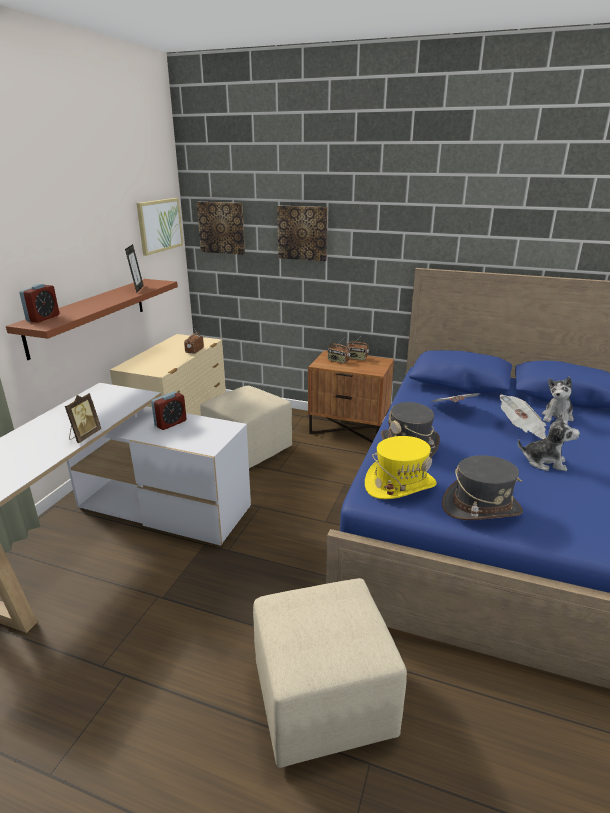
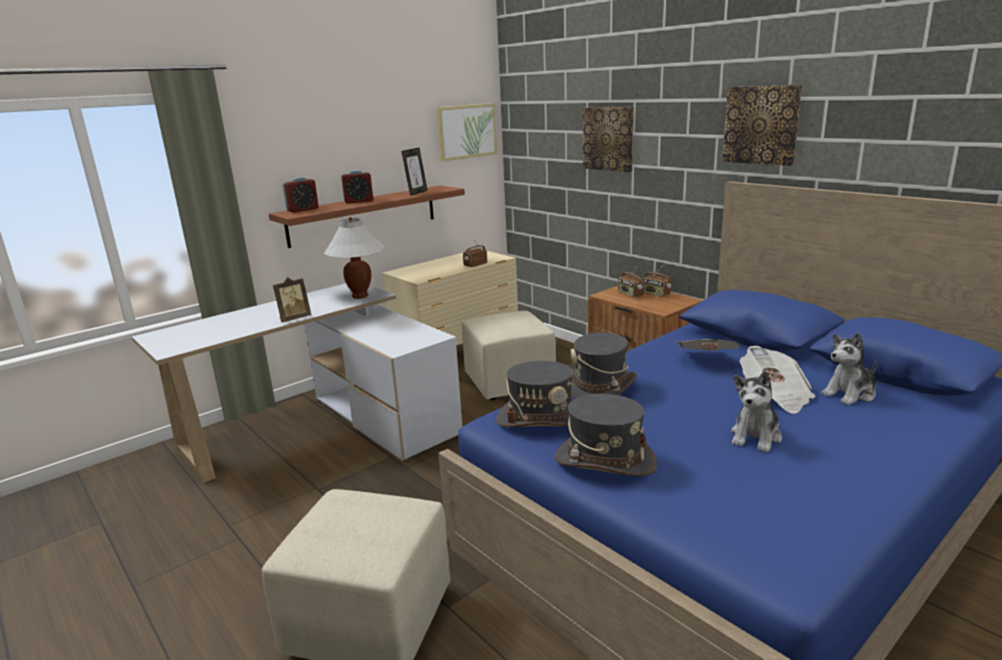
camera: 30 degrees right, 5 degrees down
alarm clock [151,391,187,430] -> alarm clock moved to [341,170,373,204]
picture [197,202,245,255] -> picture moved to [722,85,802,166]
yellow hat [365,436,437,499] -> grey hat [496,361,574,427]
plush toy [518,413,580,471] -> plush toy turned 75 degrees clockwise [731,371,782,452]
none -> white table lamp [323,217,384,299]

